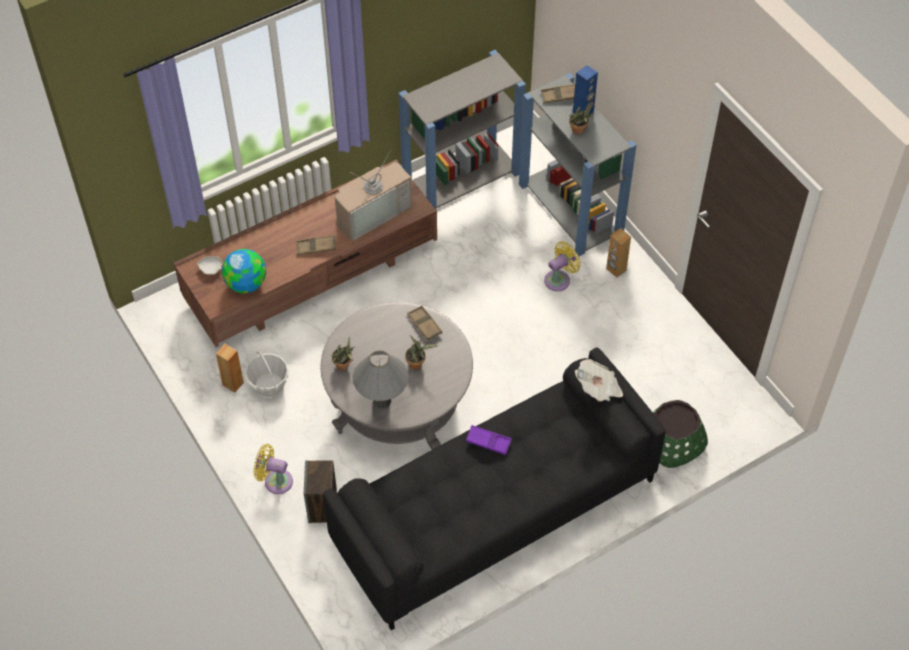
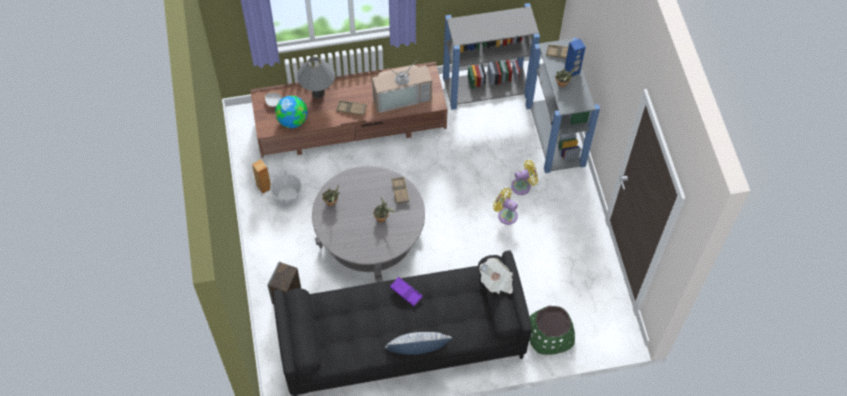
camera: 20 degrees right, 5 degrees up
yellow fan [254,444,293,494] -> yellow fan moved to [493,188,518,225]
grey table lamp [353,351,409,409] -> grey table lamp moved to [297,57,335,98]
brown speaker [606,228,631,278] -> none
none -> pillow [384,332,452,355]

